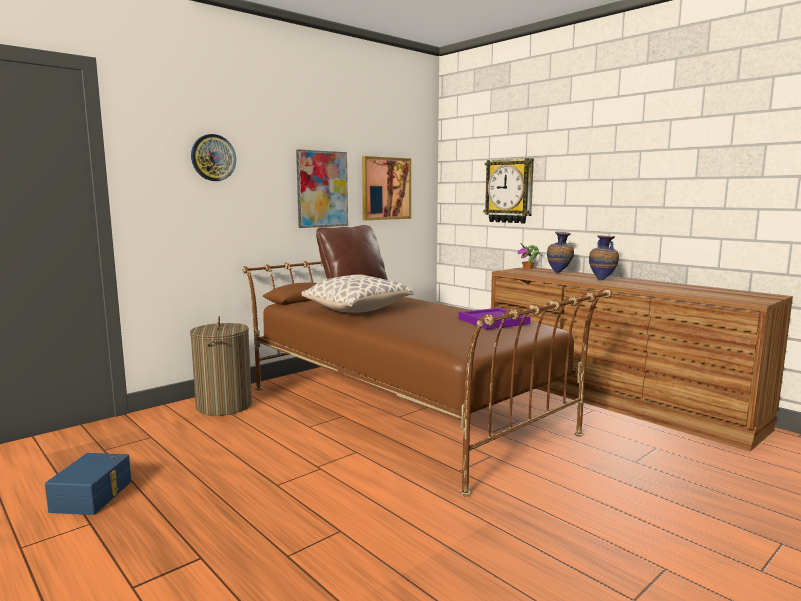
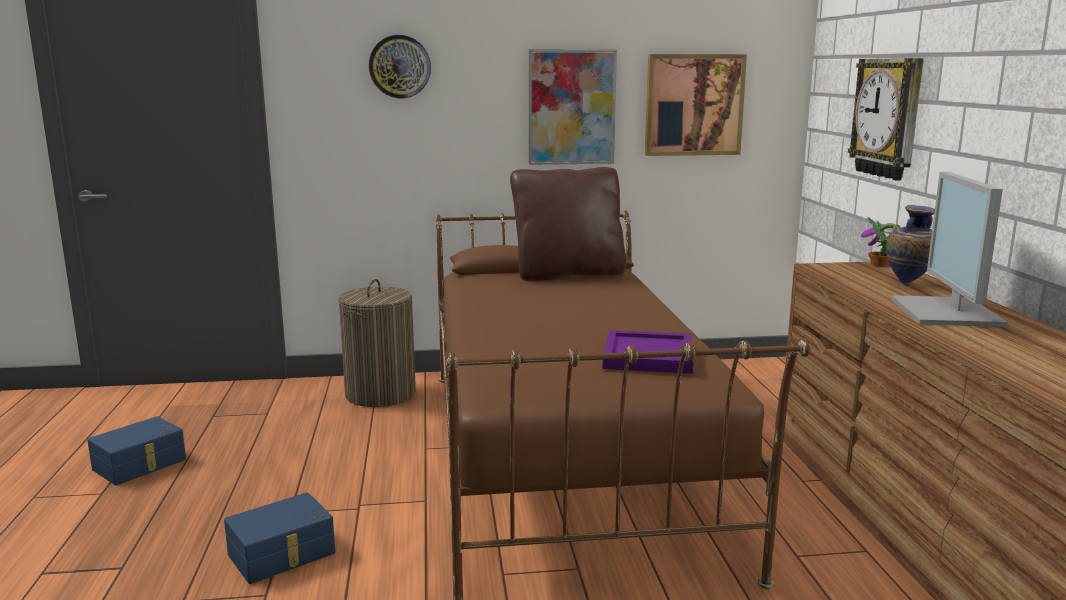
camera: 35 degrees right, 5 degrees up
pillow [302,274,413,313] -> none
vase [589,235,619,280] -> monitor [891,172,1008,327]
none -> blue storage box [224,492,335,584]

